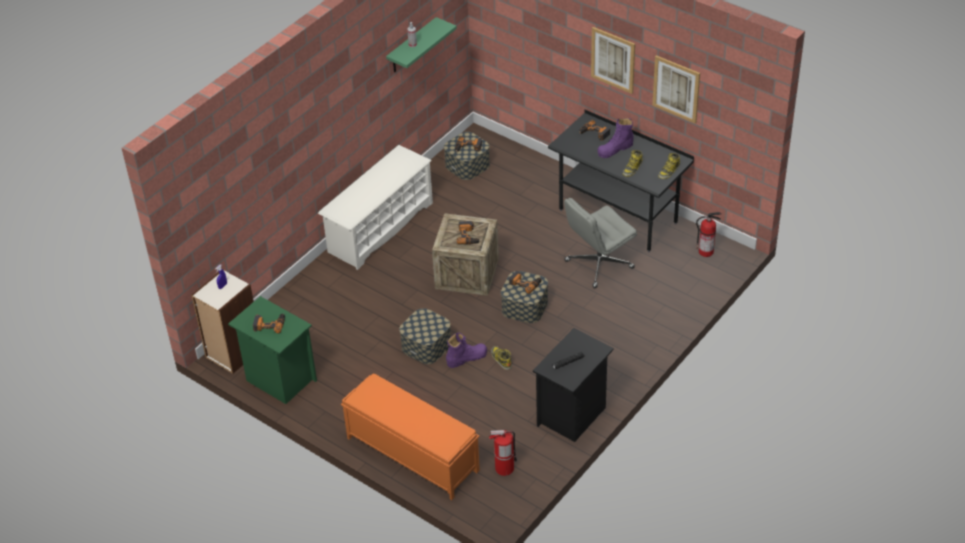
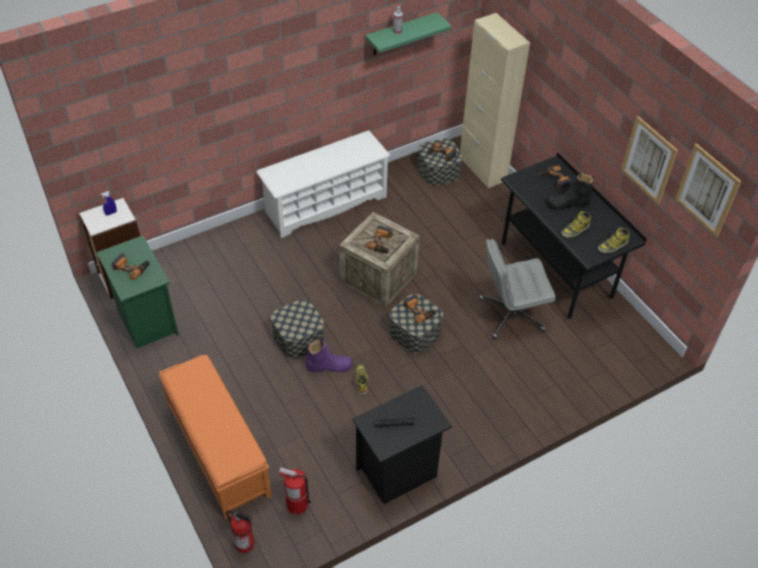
camera: 20 degrees right, 5 degrees up
picture [591,27,635,94] -> picture moved to [675,143,742,237]
purple boot [597,118,633,158] -> black boot [547,172,594,210]
fire extinguisher [696,212,722,257] -> fire extinguisher moved to [226,511,254,553]
none -> beige cabinet [460,13,530,188]

